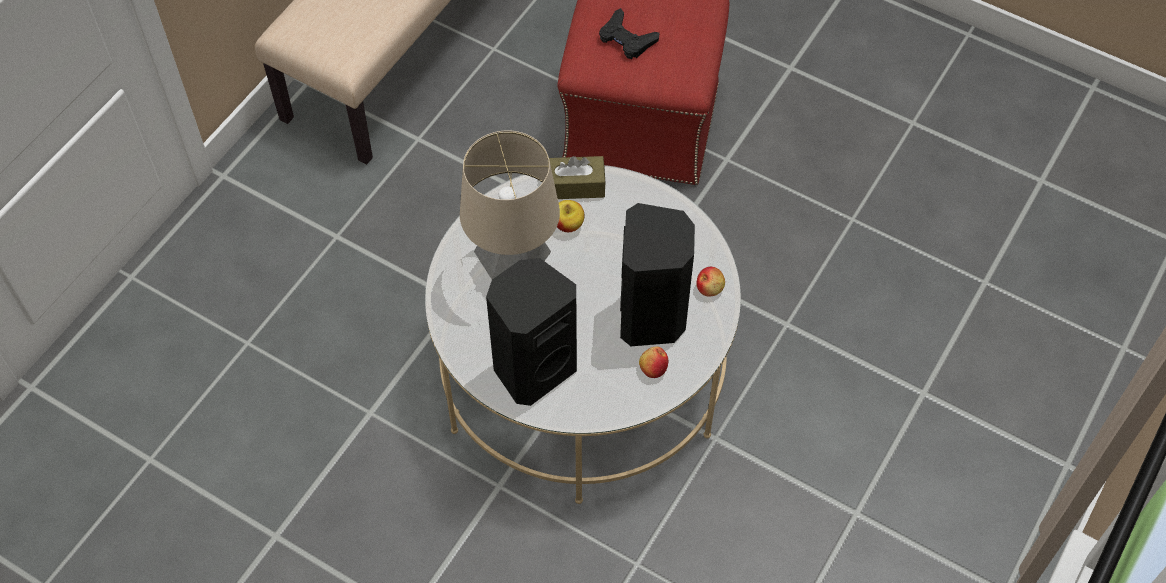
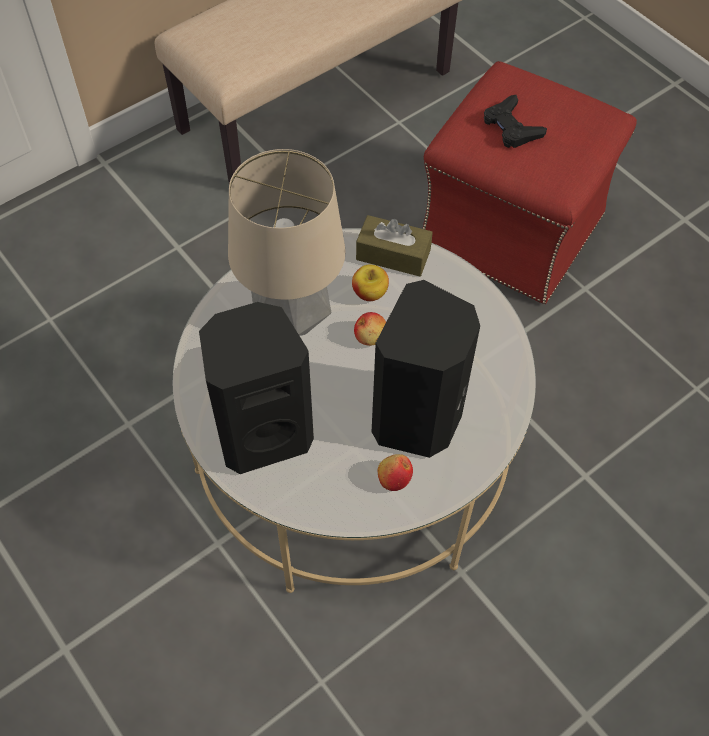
camera: 20 degrees right, 0 degrees up
apple [696,267,725,297] -> apple moved to [354,312,386,346]

